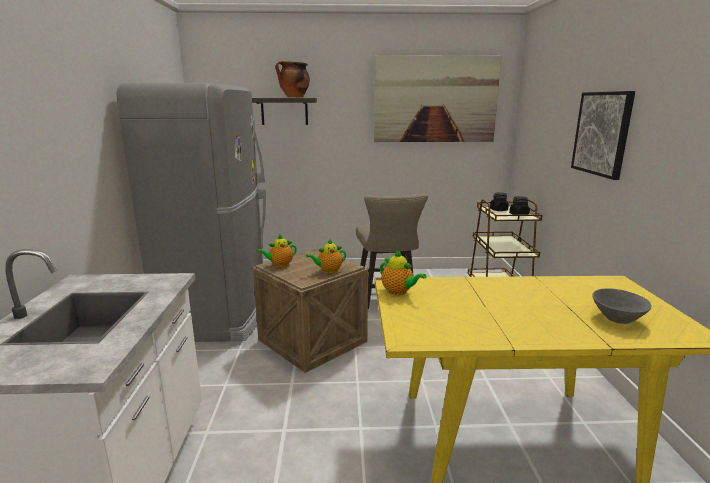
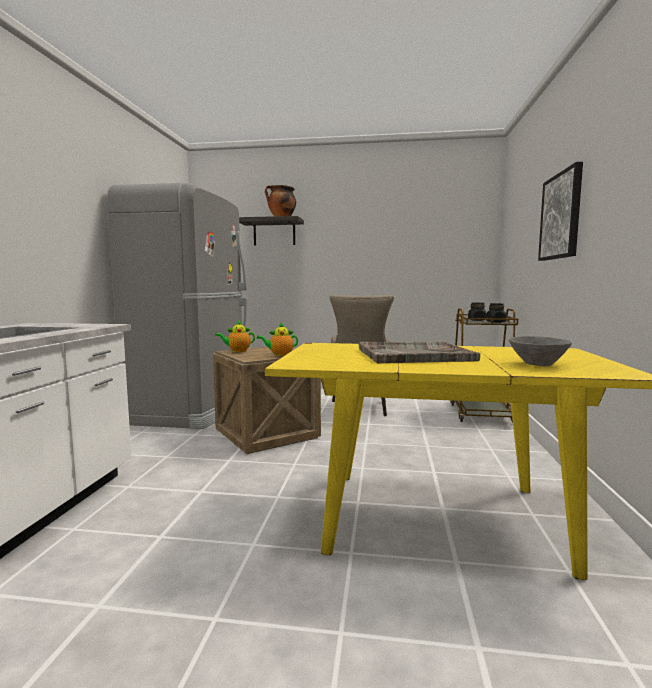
camera: 10 degrees right, 10 degrees down
picture [374,55,501,142] -> none
teapot [380,250,427,296] -> none
none -> grey tray [359,342,480,364]

